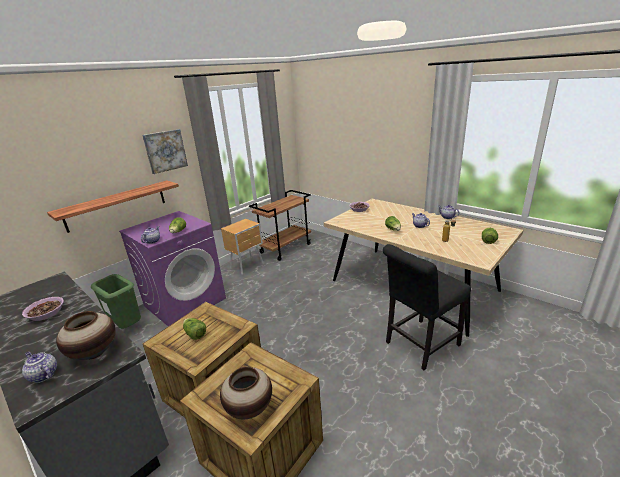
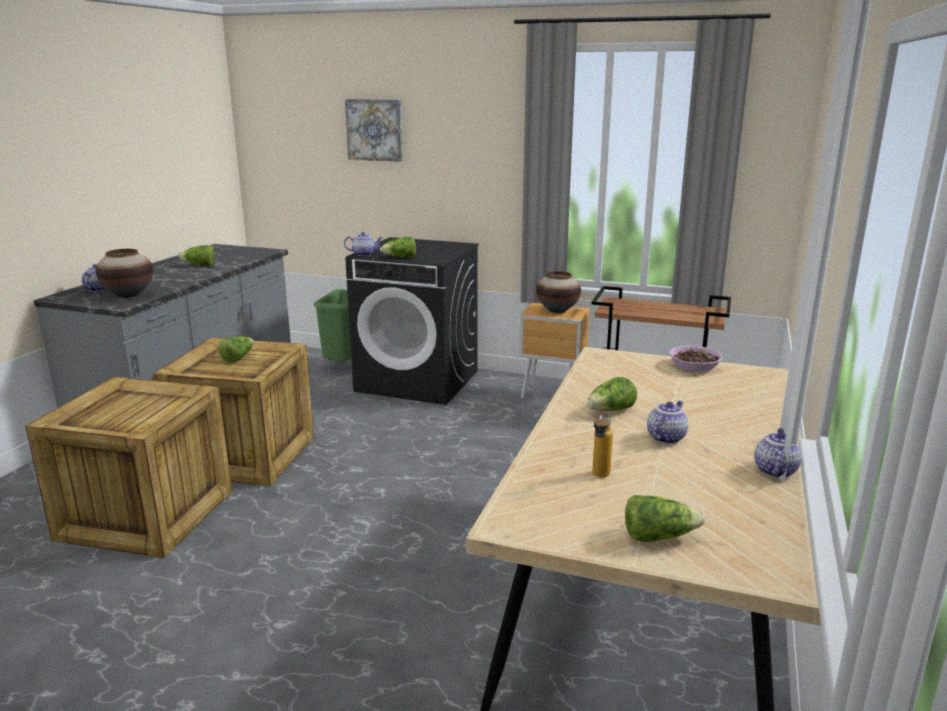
camera: 65 degrees right, 5 degrees down
bowl [22,297,64,321] -> lettuce [178,245,216,266]
shelf [47,181,179,233] -> none
purple washing machine [119,211,226,326] -> black washing machine [345,237,479,405]
picture [142,129,188,174] -> picture moved to [345,99,403,162]
vase [220,367,272,419] -> vase moved to [536,271,581,313]
black chair [383,244,471,370] -> none

